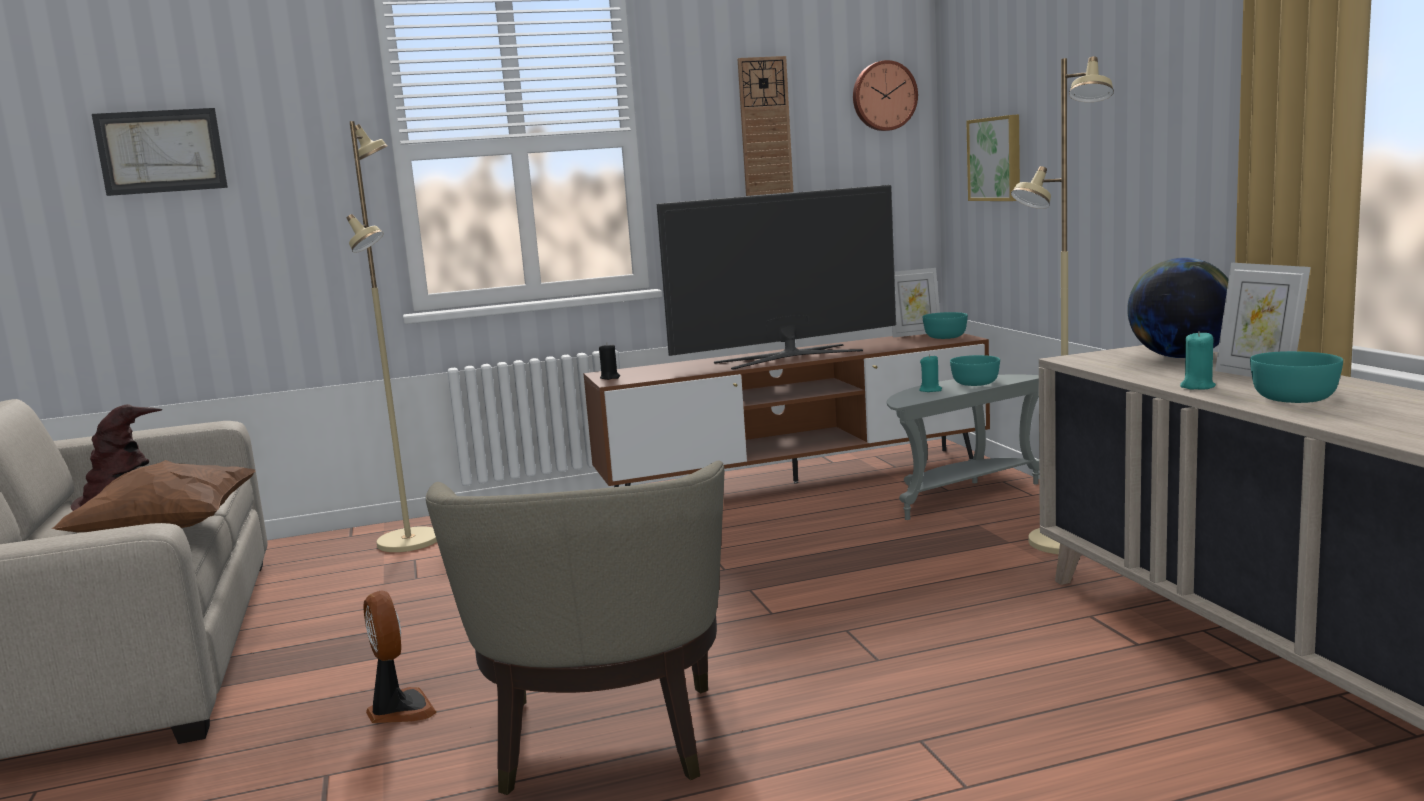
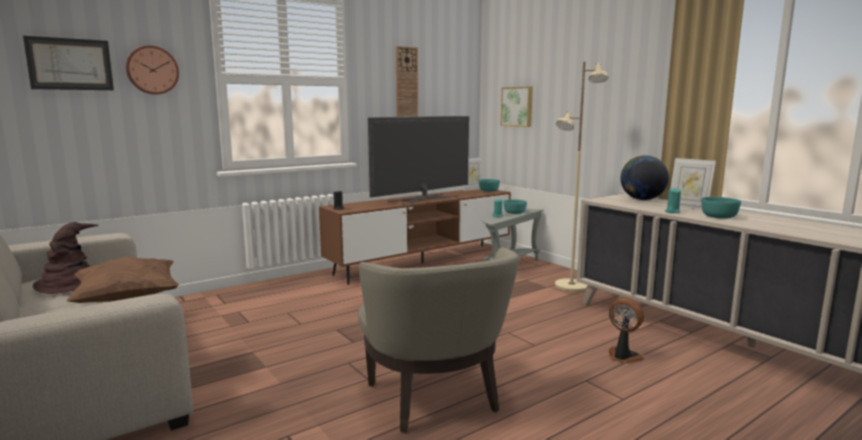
camera: 20 degrees left, 0 degrees up
beige floor lamp [347,121,437,552] -> none
fan [363,591,437,723] -> fan moved to [609,297,645,364]
wall clock [853,60,918,131] -> wall clock moved to [126,45,179,94]

